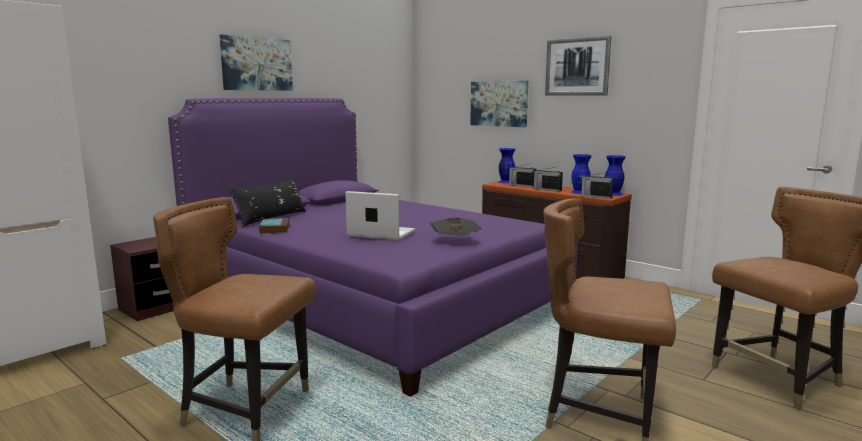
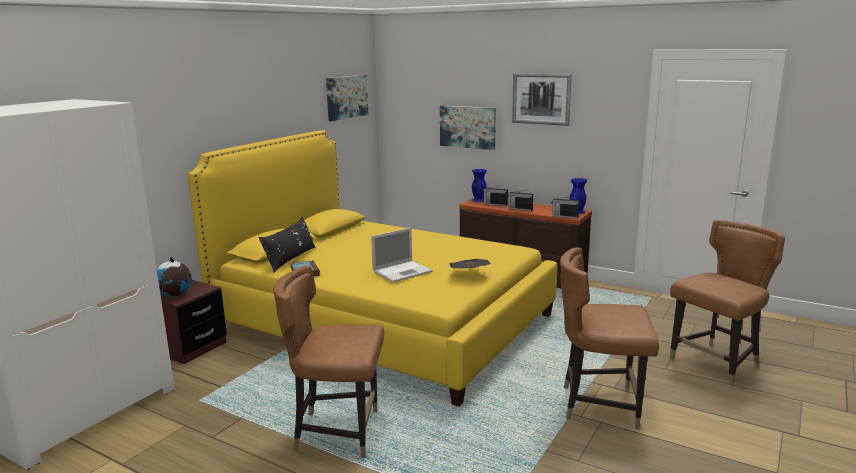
camera: 10 degrees left, 5 degrees up
purple bed [168,98,577,397] -> yellow bed [188,130,557,407]
picture [220,35,293,91] -> picture moved to [326,75,368,121]
laptop [345,191,415,240] -> laptop turned 135 degrees clockwise [371,228,433,282]
blue vase [571,154,592,194] -> none
none -> globe [156,257,191,297]

